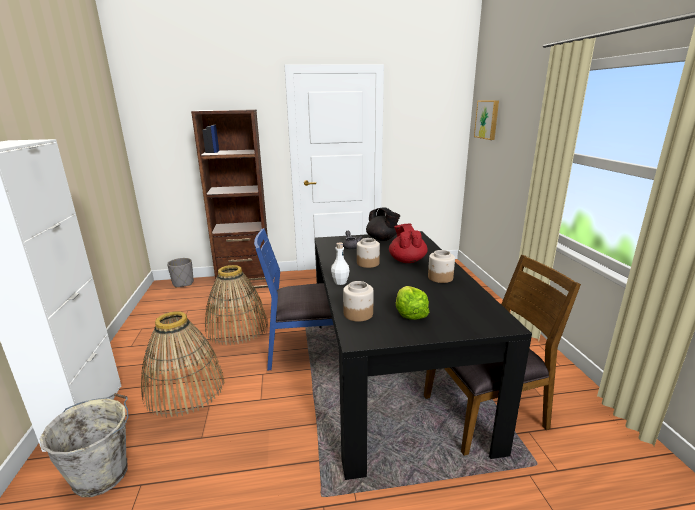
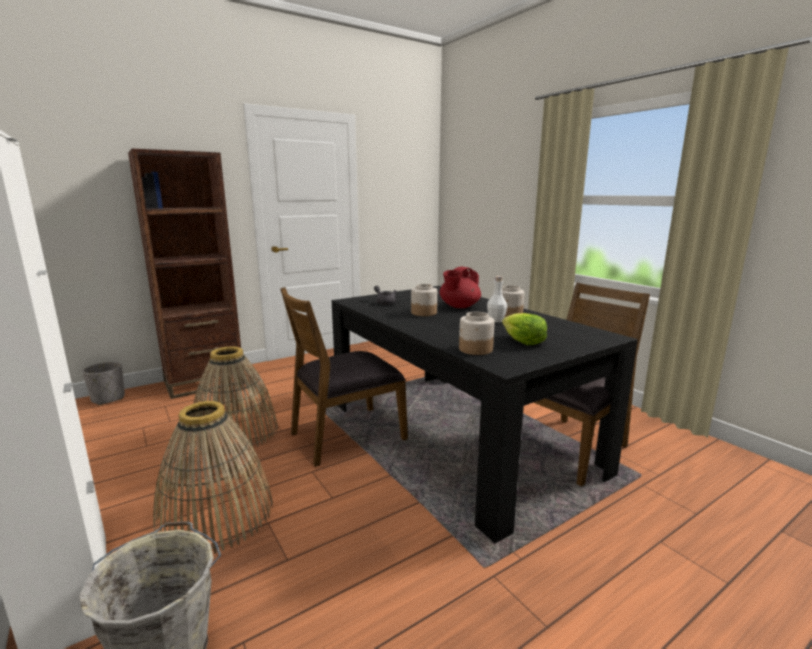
camera: 25 degrees left, 5 degrees down
blue chair [254,228,333,371] -> brown chair [280,287,408,467]
white bottle [331,242,350,285] -> white bottle moved to [487,276,507,323]
black teapot [366,207,400,241] -> none
red teapot [389,224,428,263] -> red teapot turned 105 degrees counterclockwise [440,267,481,308]
picture [474,100,499,140] -> none

